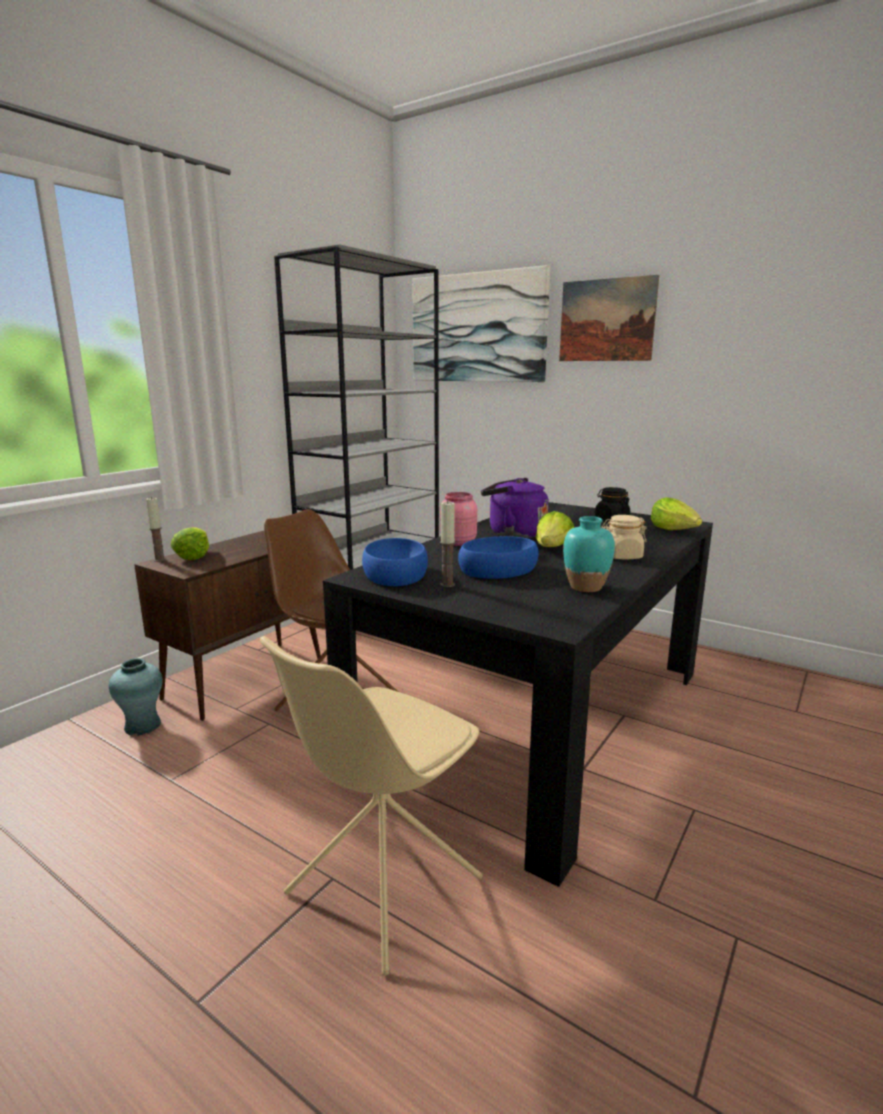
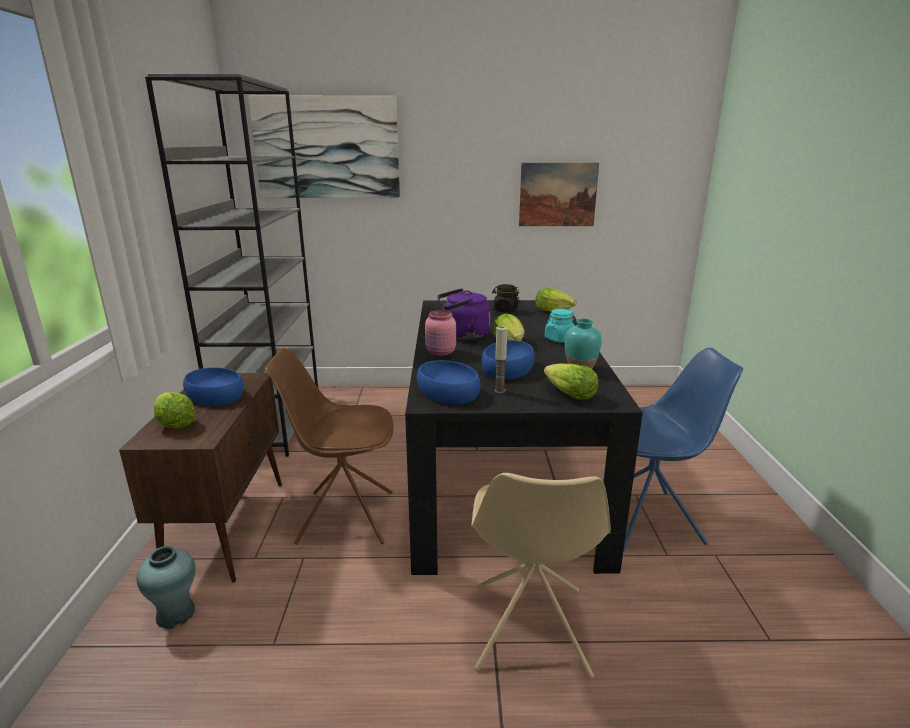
camera: 35 degrees left, 5 degrees up
candle [146,497,166,562] -> none
picture [559,275,659,361] -> picture moved to [519,163,599,226]
beige jar [601,515,646,560] -> turquoise jar [545,309,575,342]
none -> blue bowl [183,367,244,406]
none -> lettuce [544,364,598,400]
none -> blue chair [623,348,743,552]

